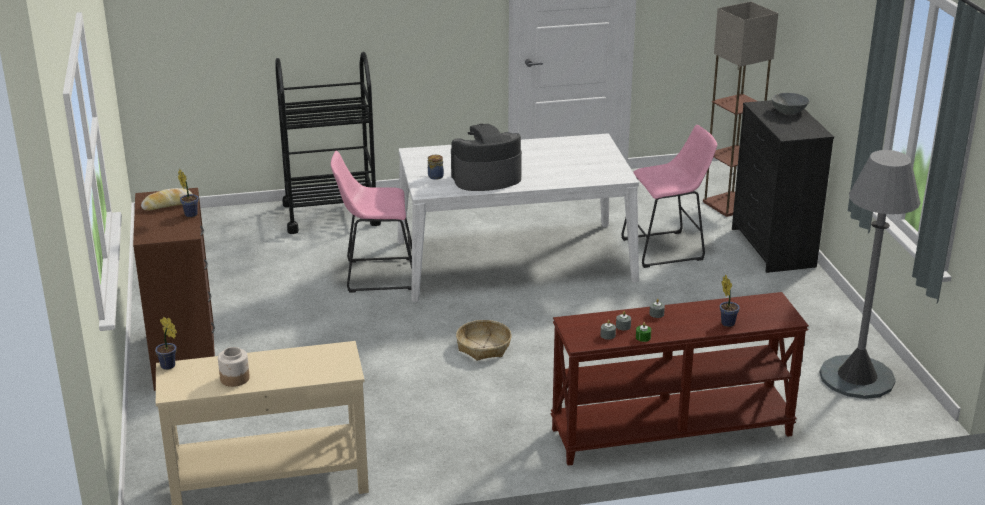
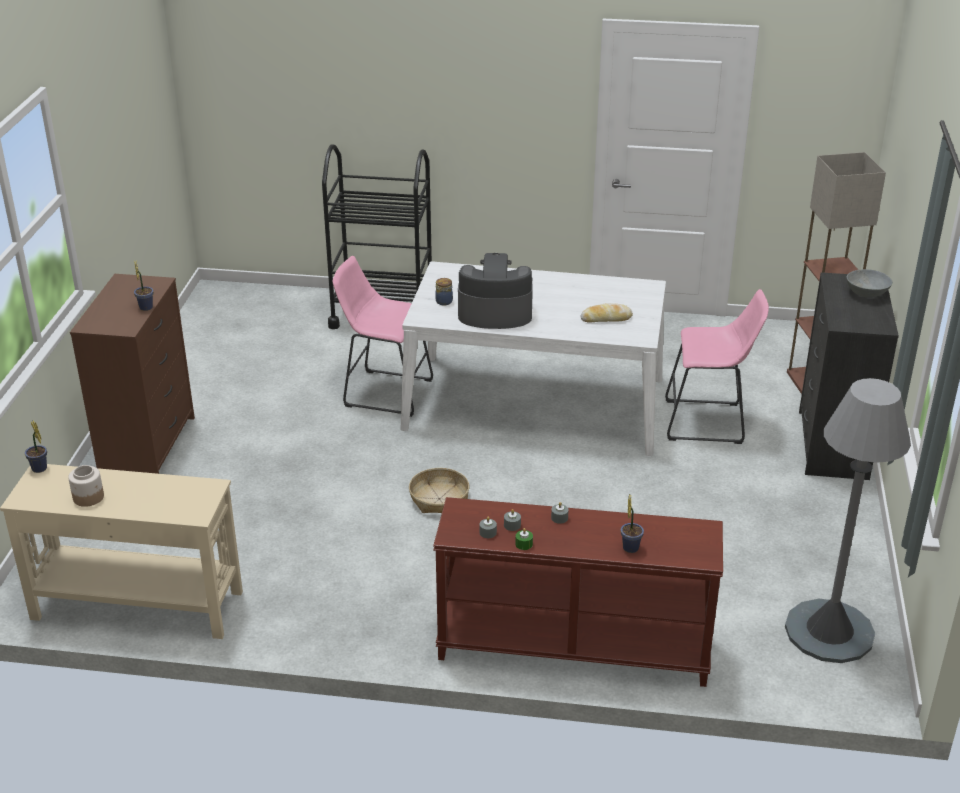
camera: 20 degrees right, 5 degrees up
bread [141,188,192,211] -> bread moved to [581,303,633,322]

